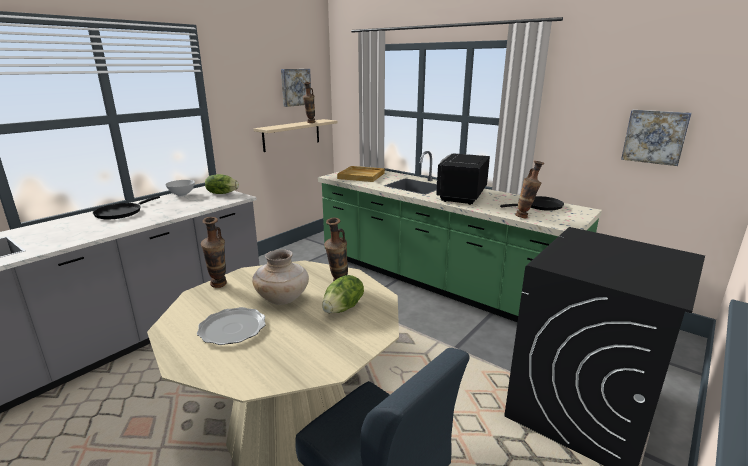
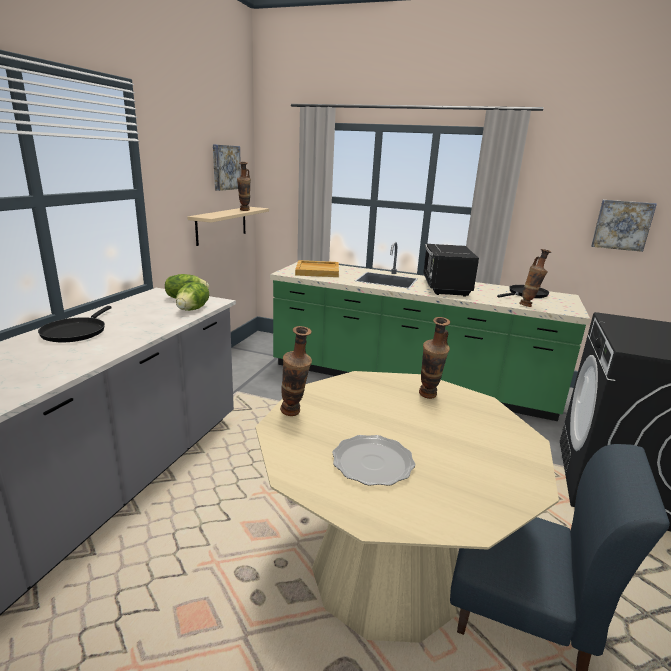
camera: 20 degrees left, 0 degrees up
white bowl [165,180,195,197] -> none
beige vase [252,250,309,305] -> none
lettuce [322,275,364,314] -> lettuce moved to [176,282,209,311]

